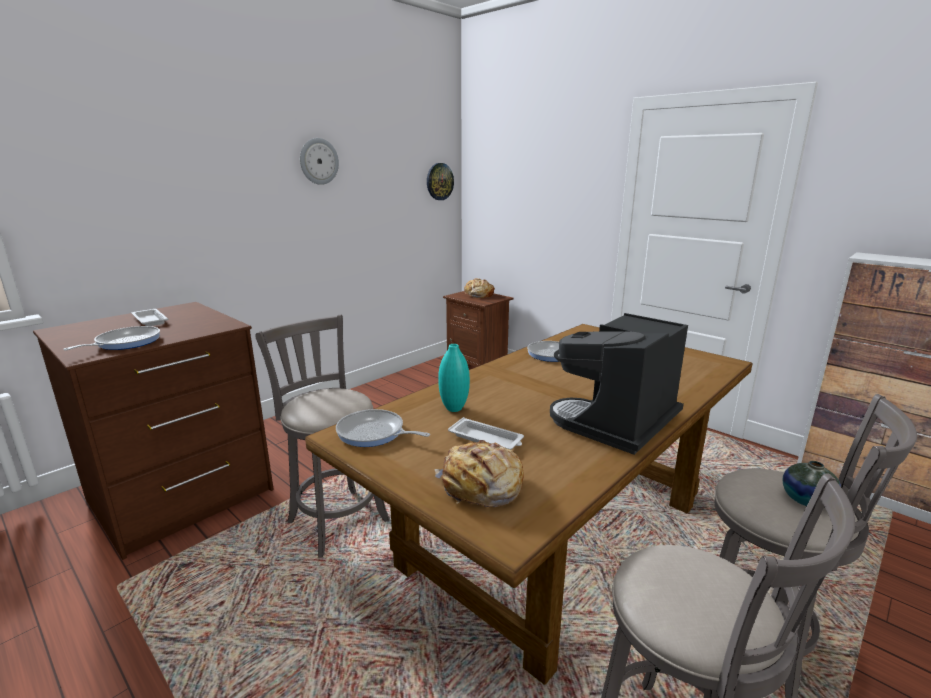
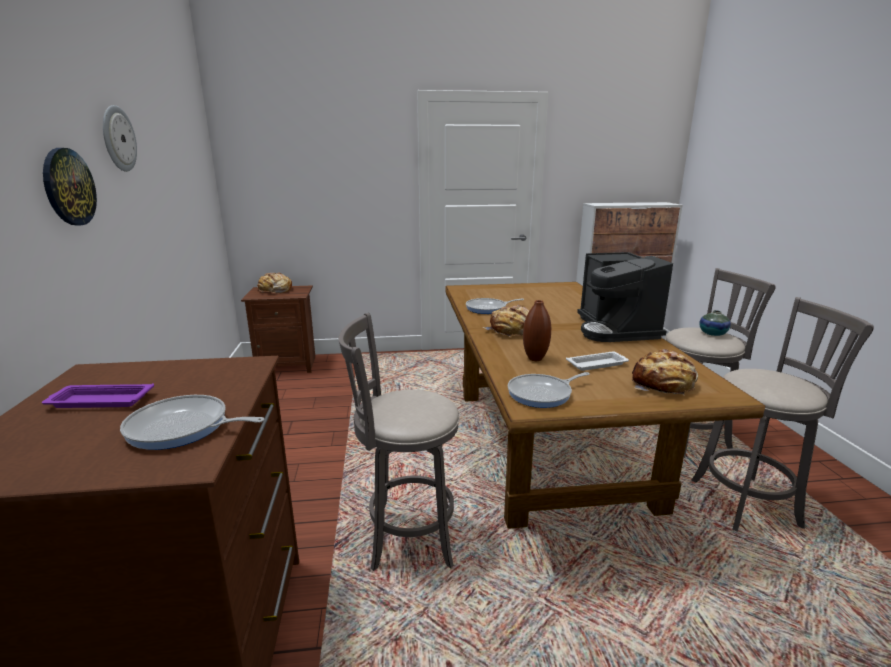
camera: 50 degrees left, 0 degrees up
frying pan [63,326,160,350] -> frying pan turned 60 degrees counterclockwise [120,395,265,450]
white tray [131,309,168,326] -> purple tray [42,383,154,408]
wall clock [427,163,454,200] -> wall clock moved to [43,148,97,225]
turquoise vase [438,344,470,412] -> brown vase [523,300,551,361]
none -> bread [483,305,530,337]

